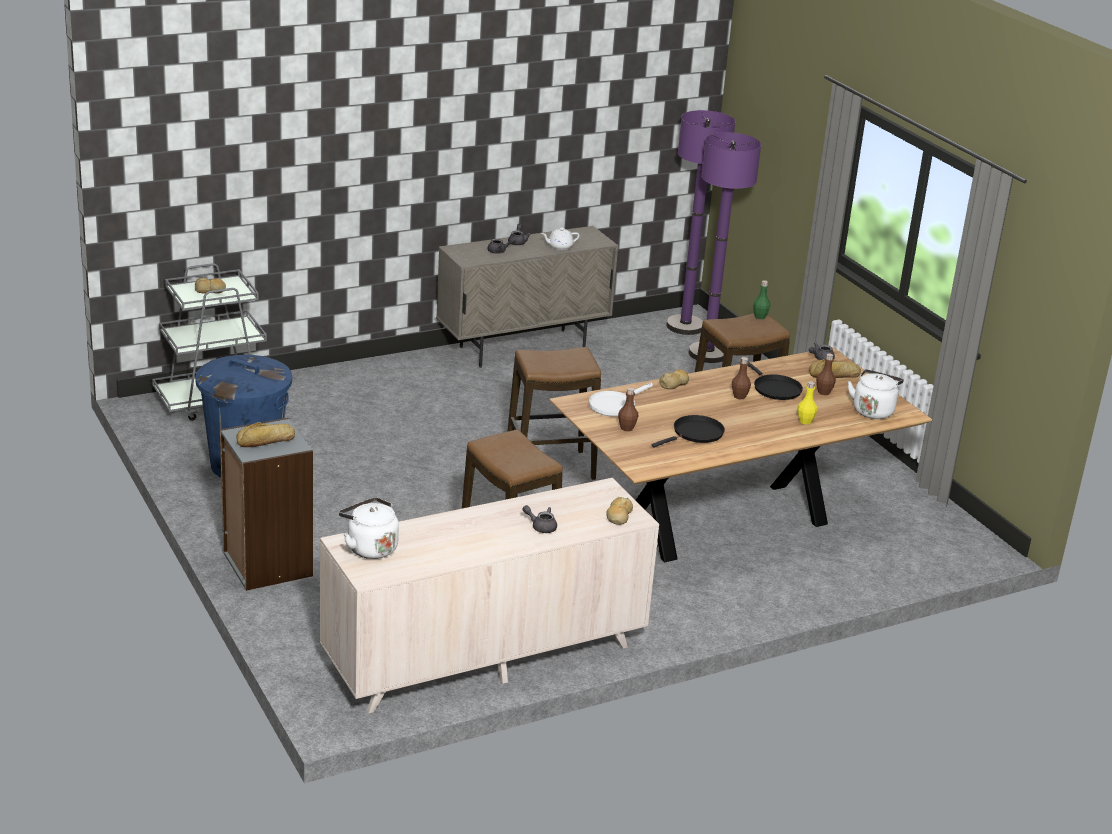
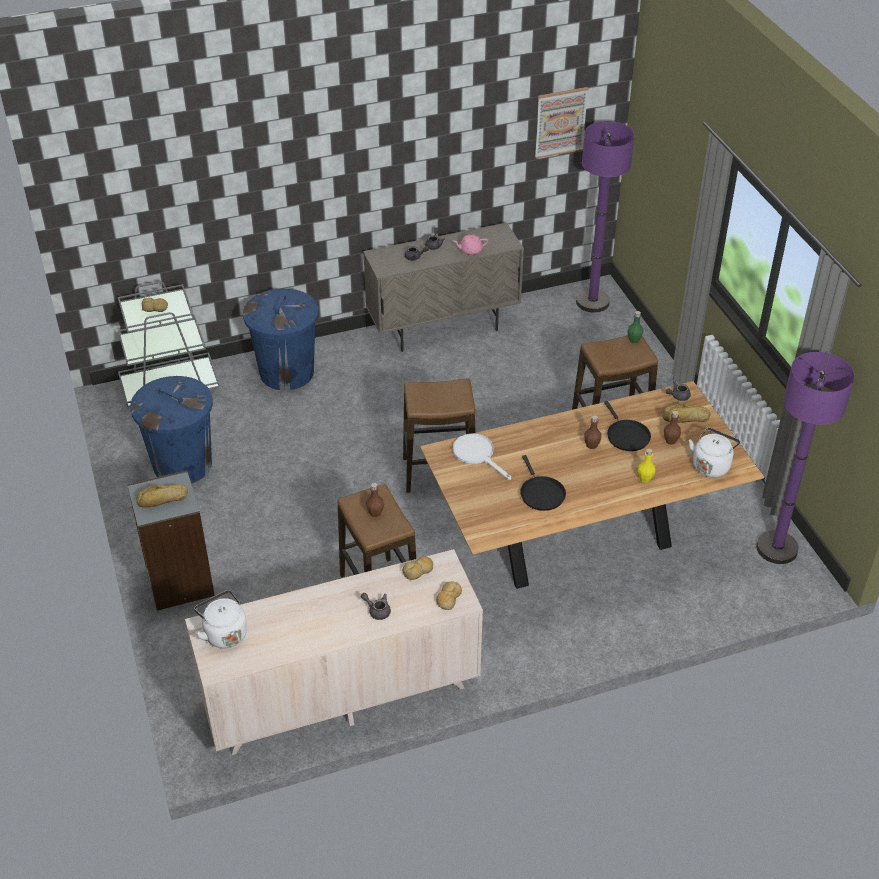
camera: 10 degrees right, 15 degrees up
white teapot [541,228,580,250] -> pink teapot [453,234,488,255]
white frying pan [589,383,653,417] -> white frying pan turned 90 degrees clockwise [453,433,511,480]
brown bottle [618,387,638,431] -> brown bottle moved to [366,483,384,517]
black frying pan [652,415,725,448] -> black frying pan turned 105 degrees clockwise [520,455,566,511]
bread [659,369,689,389] -> bread moved to [402,556,433,580]
purple floor lamp [689,132,761,363] -> purple floor lamp moved to [756,352,855,564]
none -> blue trash can [243,288,319,390]
none -> picture [535,87,589,159]

